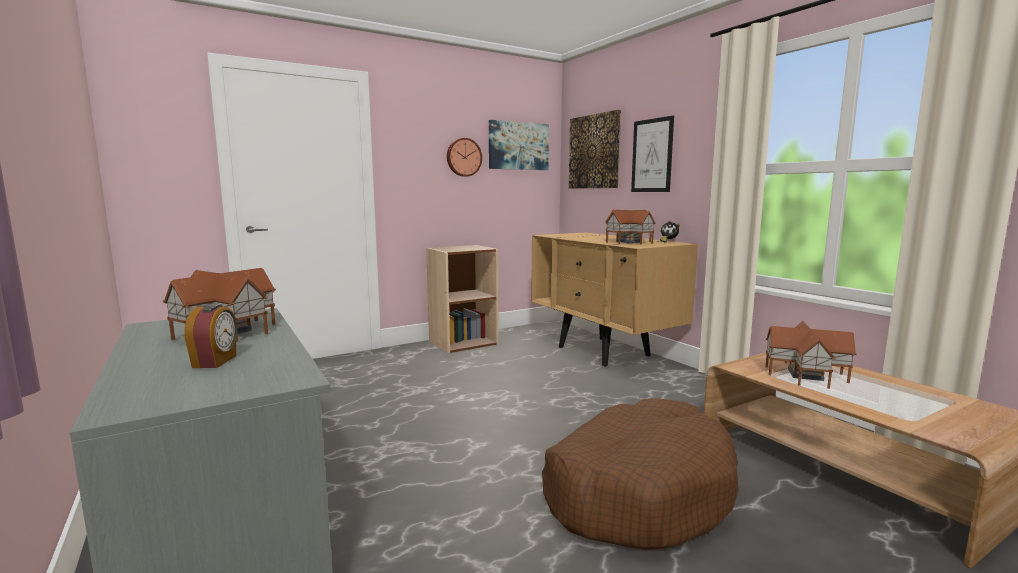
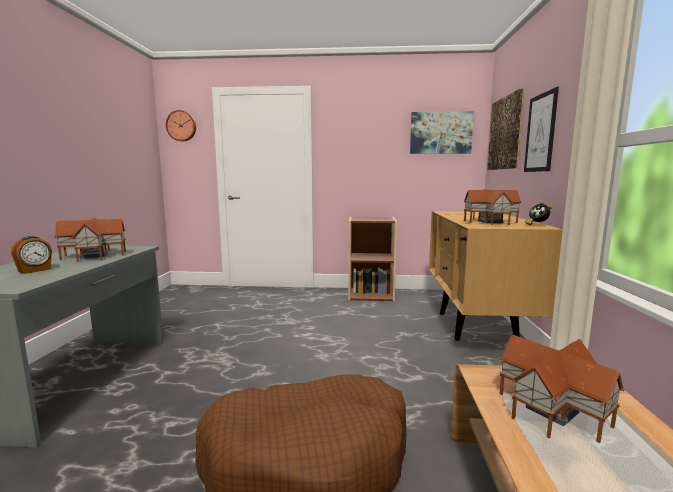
camera: 35 degrees right, 0 degrees up
wall clock [447,138,482,177] -> wall clock moved to [166,110,196,141]

